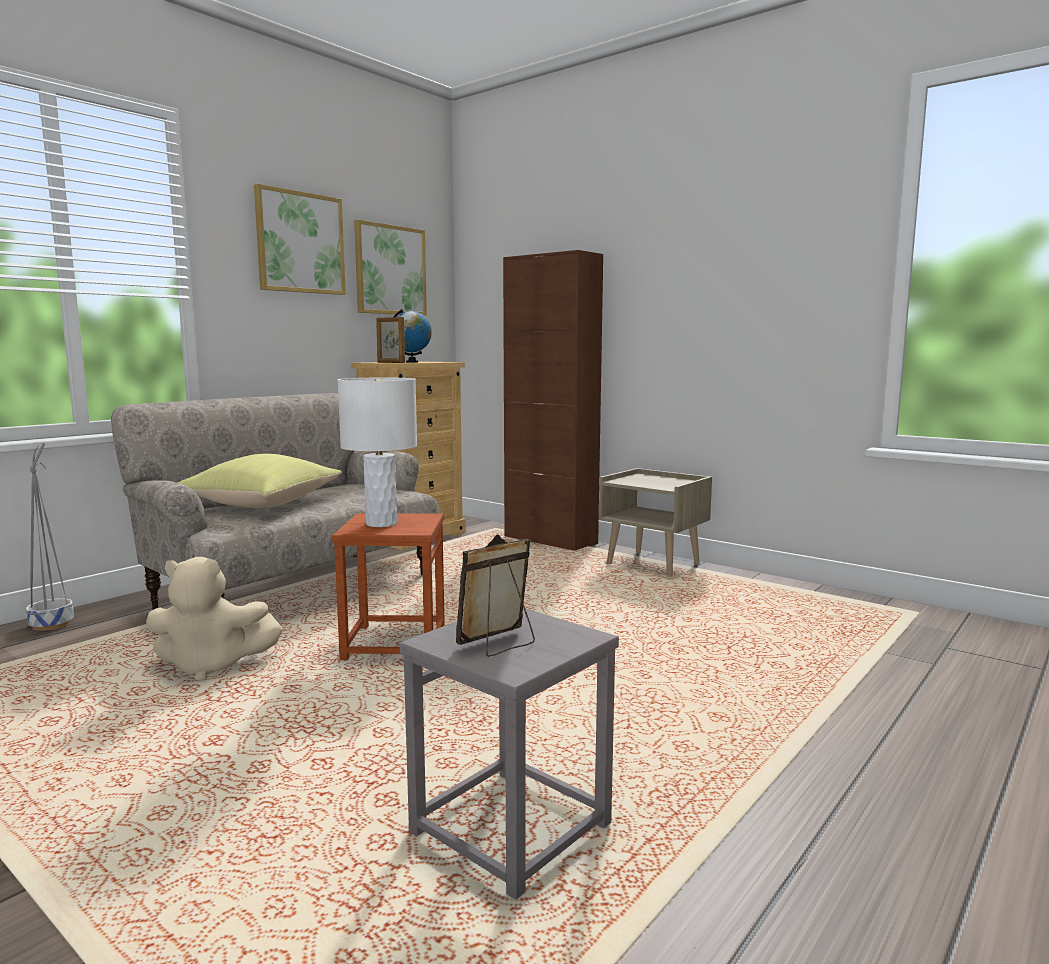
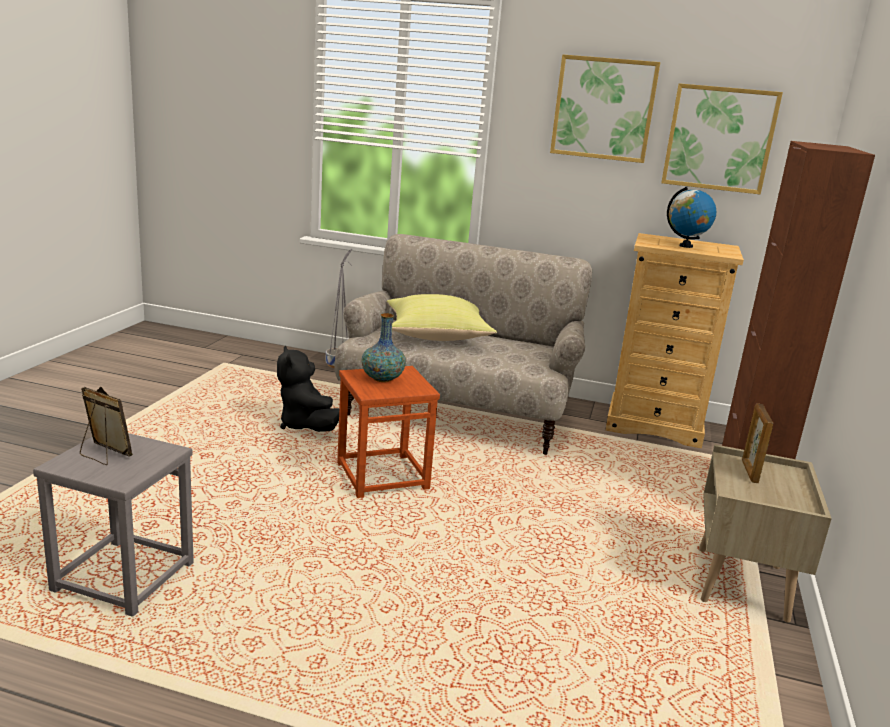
camera: 65 degrees right, 10 degrees up
beige plush toy [146,557,283,681] -> black plush toy [277,346,339,432]
white table lamp [338,377,417,527] -> vase [361,313,406,382]
picture frame [376,317,405,363] -> picture frame moved to [742,404,773,483]

